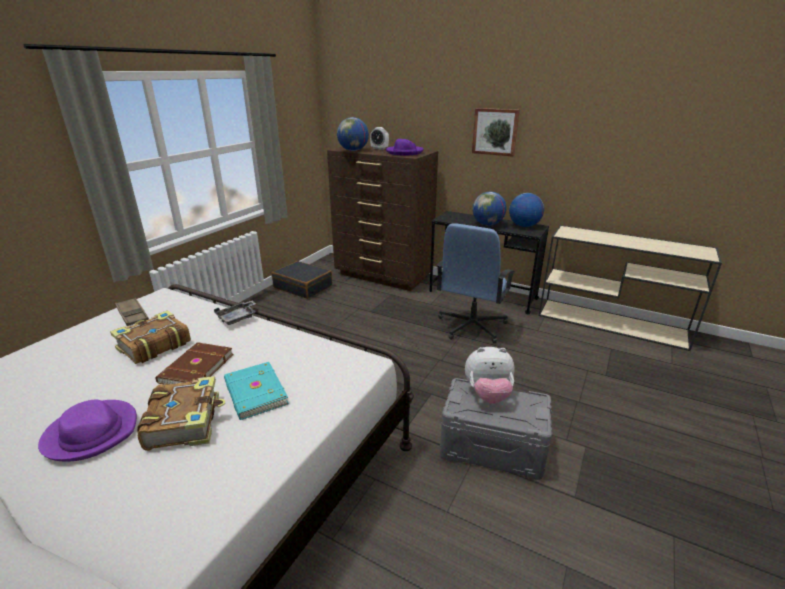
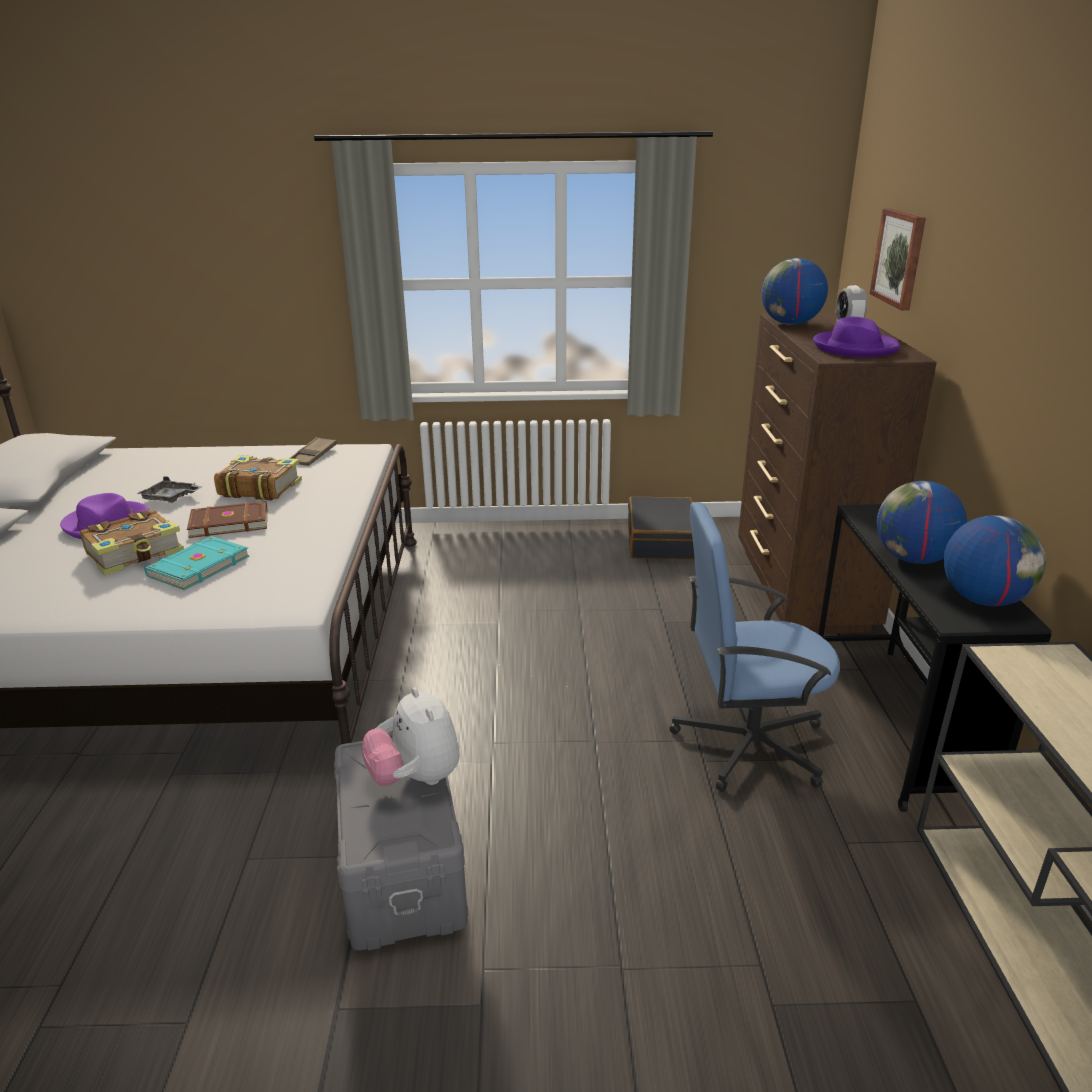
camera: 60 degrees right, 0 degrees up
grey tray [214,301,256,325] -> grey tray moved to [137,476,203,503]
picture [472,108,520,157] -> picture moved to [870,208,926,310]

